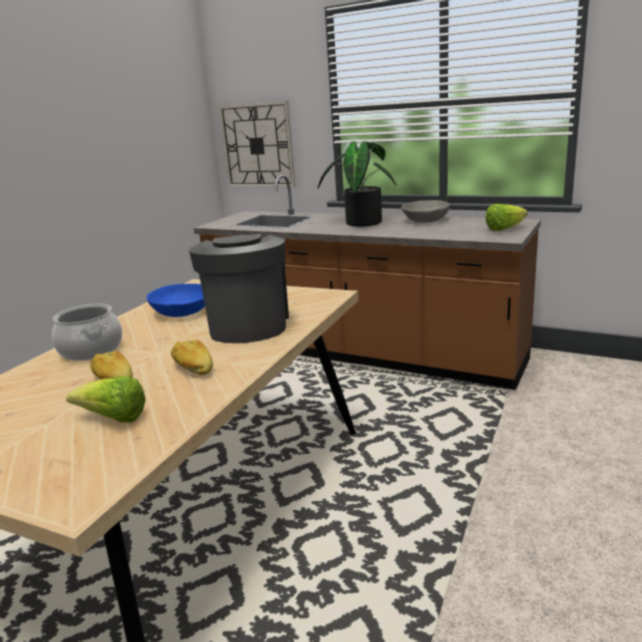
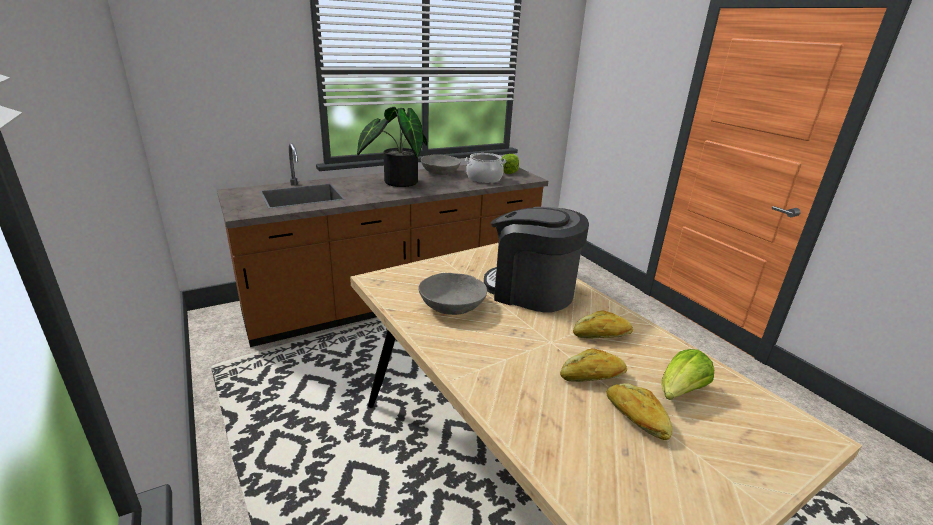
camera: 60 degrees left, 5 degrees up
cooking pot [52,304,122,361] -> cooking pot moved to [465,153,506,183]
blue bowl [147,284,205,317] -> grey bowl [418,273,487,315]
wall clock [218,101,296,187] -> none
none -> bread [606,383,673,440]

